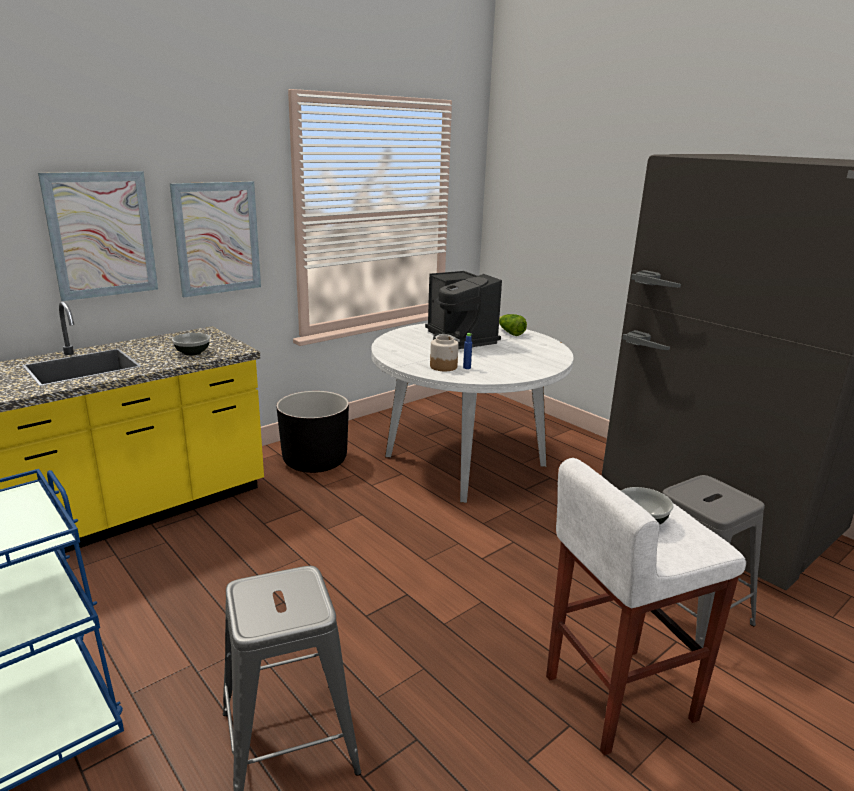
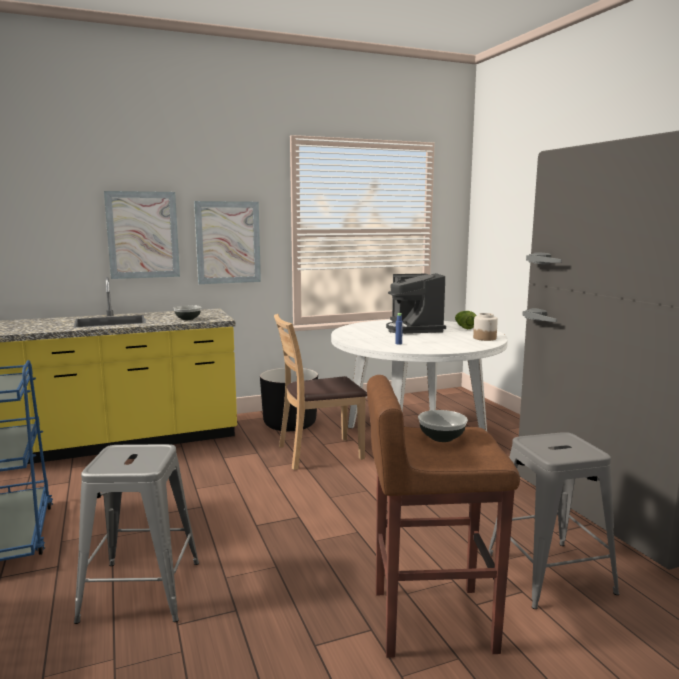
camera: 20 degrees right, 10 degrees down
jar [430,336,459,371] -> jar moved to [473,313,498,341]
white stool [546,458,746,756] -> brown stool [367,375,520,658]
none -> brown chair [274,314,367,470]

